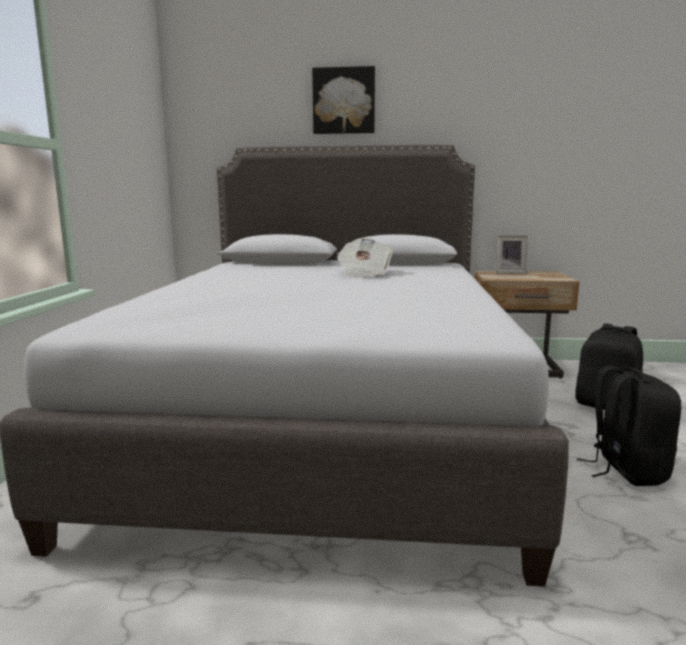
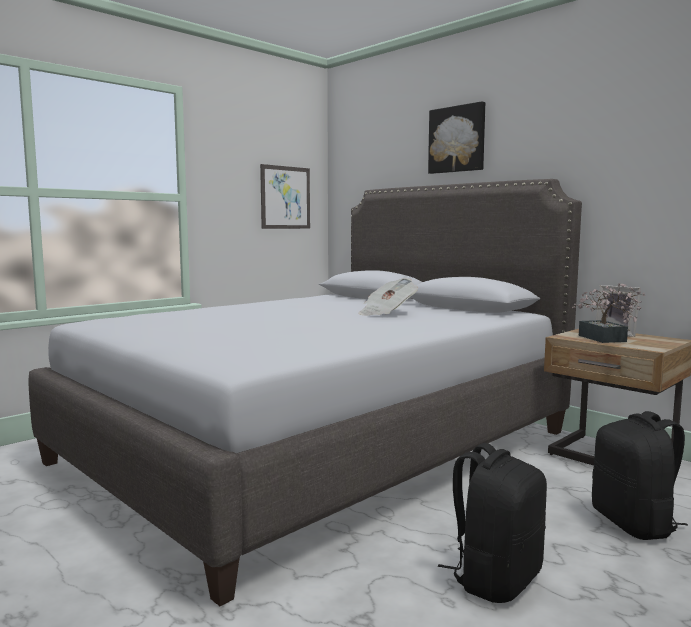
camera: 40 degrees right, 5 degrees down
none -> picture [260,164,310,229]
none -> potted plant [572,283,645,343]

